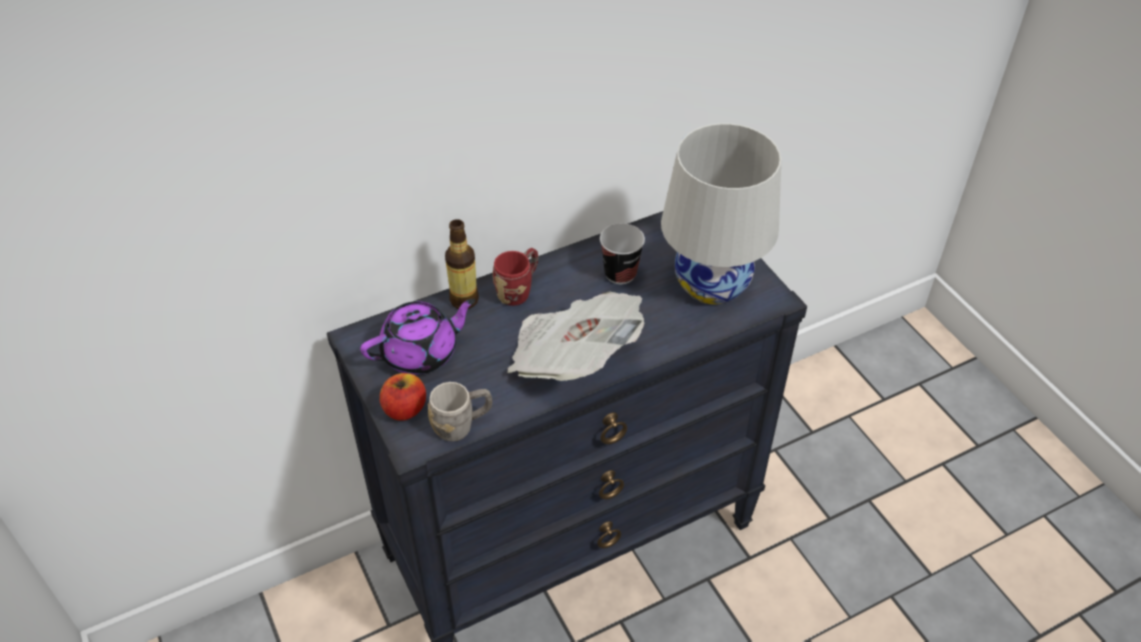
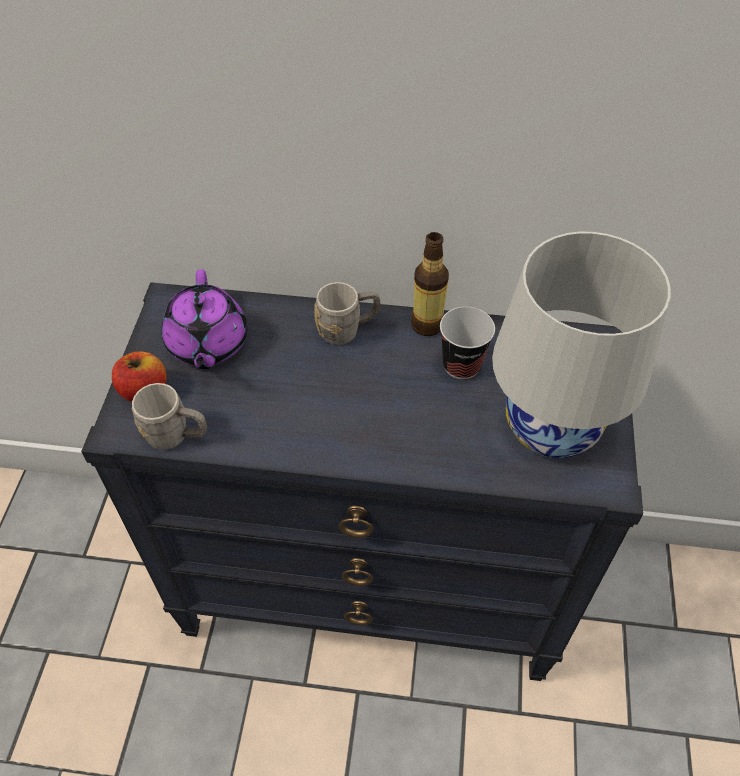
camera: 35 degrees right, 5 degrees up
purple teapot [360,299,476,375] -> purple teapot turned 75 degrees clockwise [162,269,248,369]
bottle [445,219,479,309] -> bottle moved to [411,232,449,336]
red mug [493,248,538,306] -> grey mug [314,282,380,345]
newspaper [507,291,644,381] -> none

